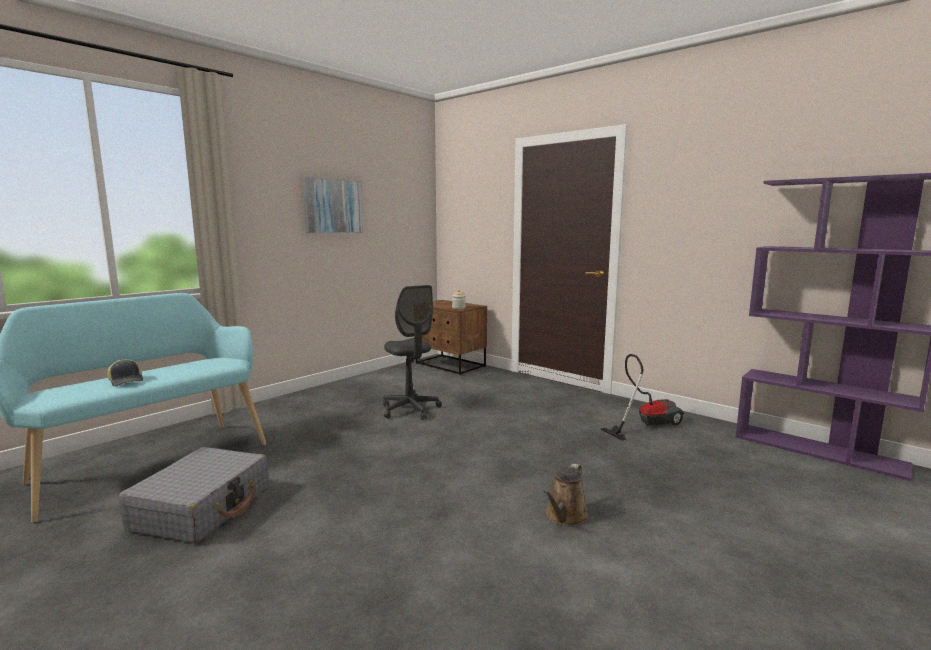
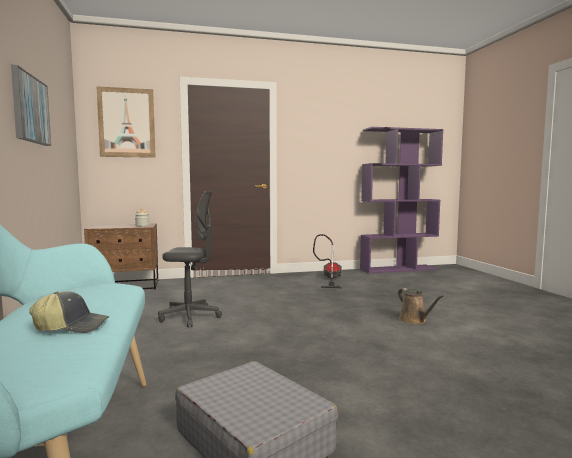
camera: 55 degrees left, 5 degrees down
none -> picture [96,86,156,158]

